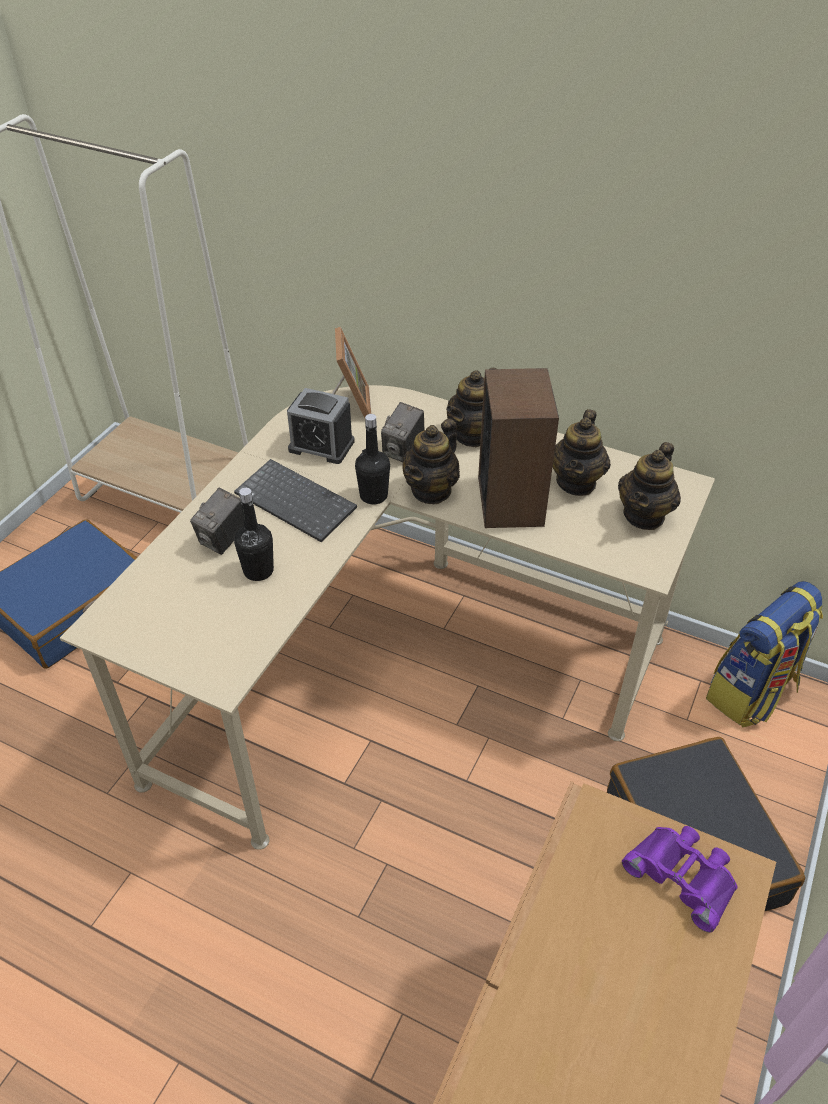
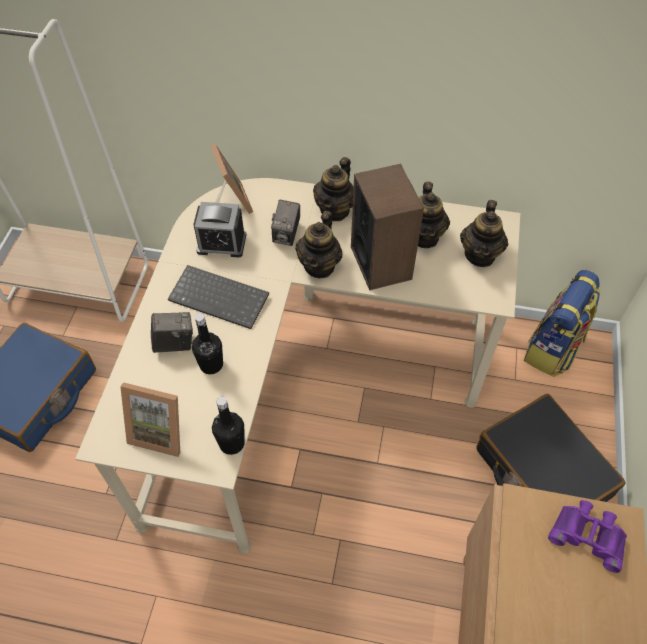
camera: 15 degrees left, 10 degrees up
camera [190,488,244,555] -> camera turned 120 degrees counterclockwise [151,312,193,353]
black bottle [355,414,390,505] -> black bottle moved to [212,396,245,455]
none -> picture frame [120,382,180,457]

